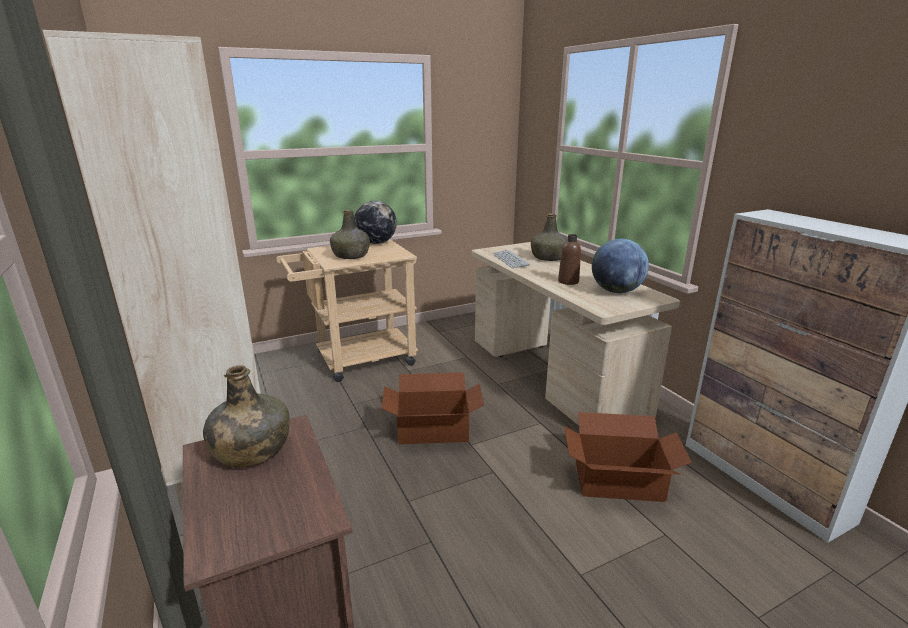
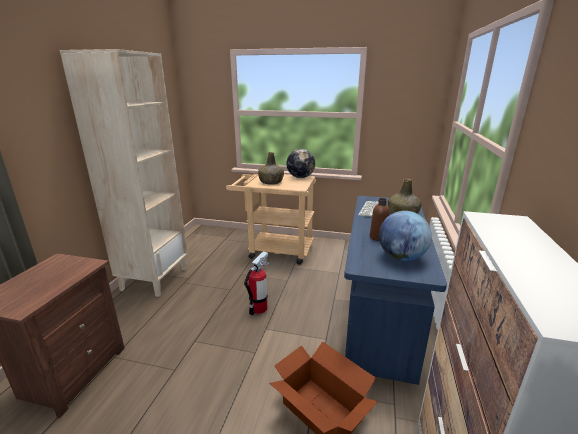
camera: 40 degrees right, 0 degrees up
green bottle [203,365,290,468] -> none
cardboard box [382,372,484,444] -> fire extinguisher [244,251,270,315]
beige desk [472,242,680,426] -> blue desk [344,196,447,385]

